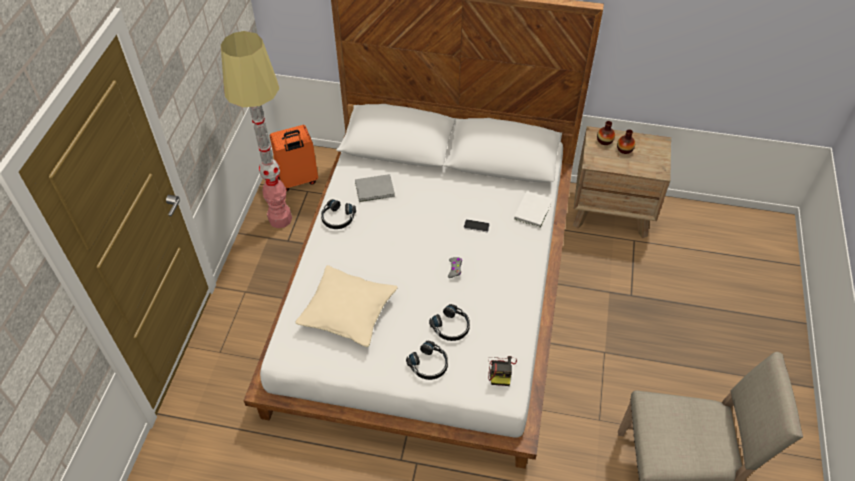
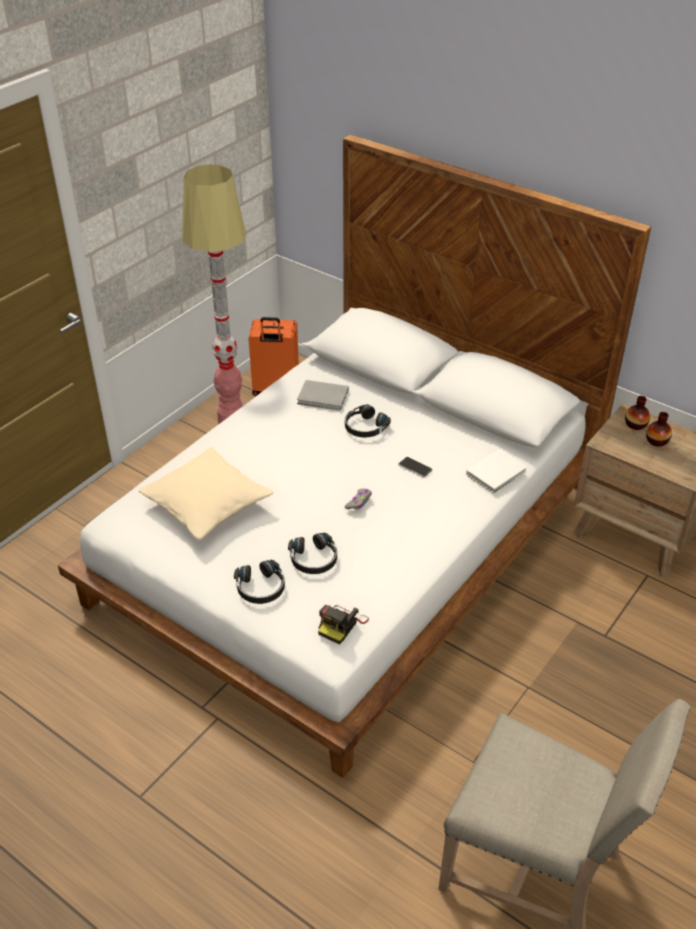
camera: 25 degrees right, 10 degrees down
black headphones [321,199,356,229] -> black headphones moved to [345,404,391,438]

